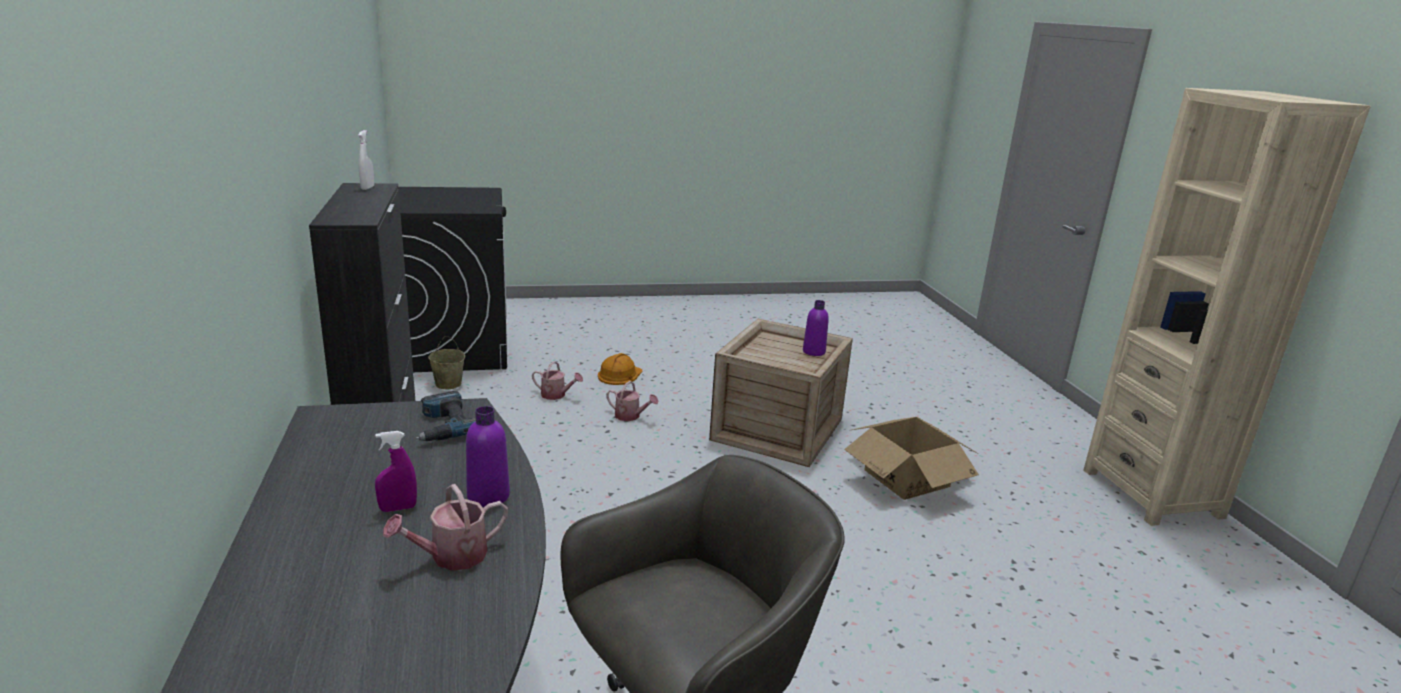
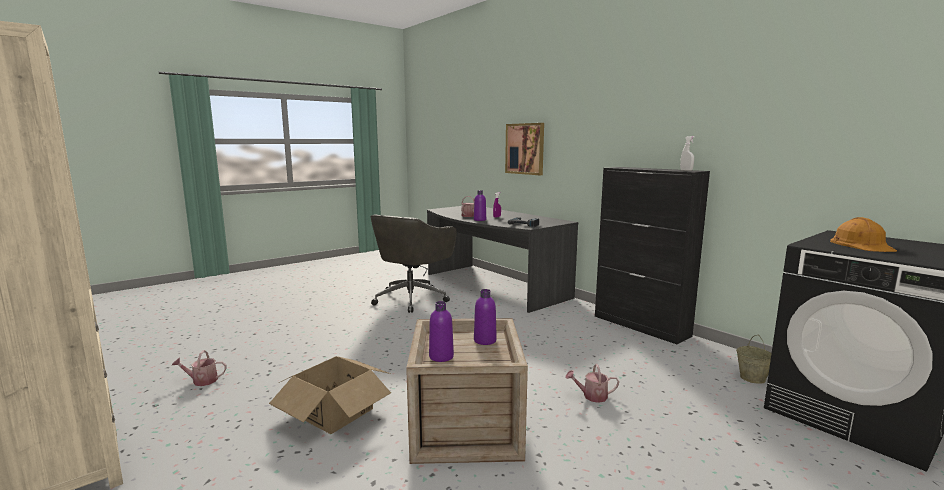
camera: 155 degrees right, 10 degrees down
watering can [532,361,583,400] -> watering can moved to [171,350,227,386]
orange hard hat [598,353,643,385] -> orange hard hat moved to [830,217,897,252]
none -> purple bottle [474,289,497,345]
none -> picture [505,123,544,175]

